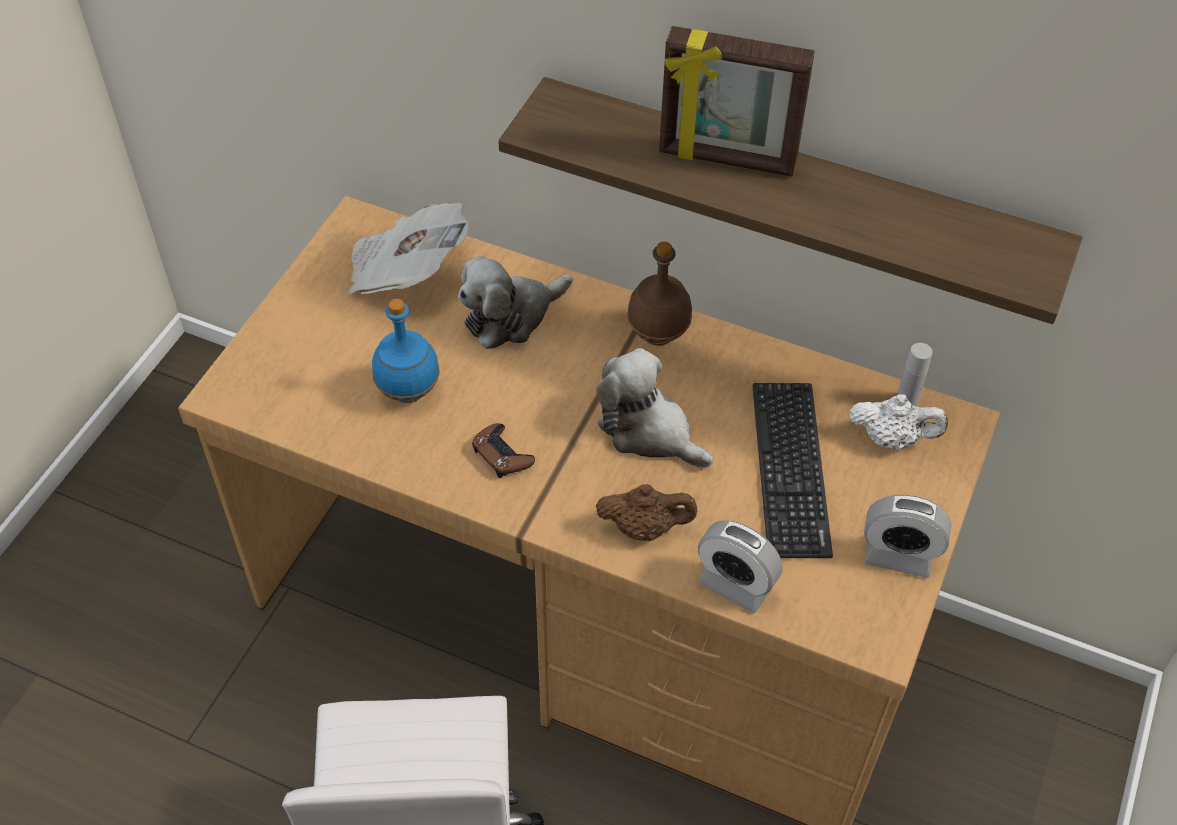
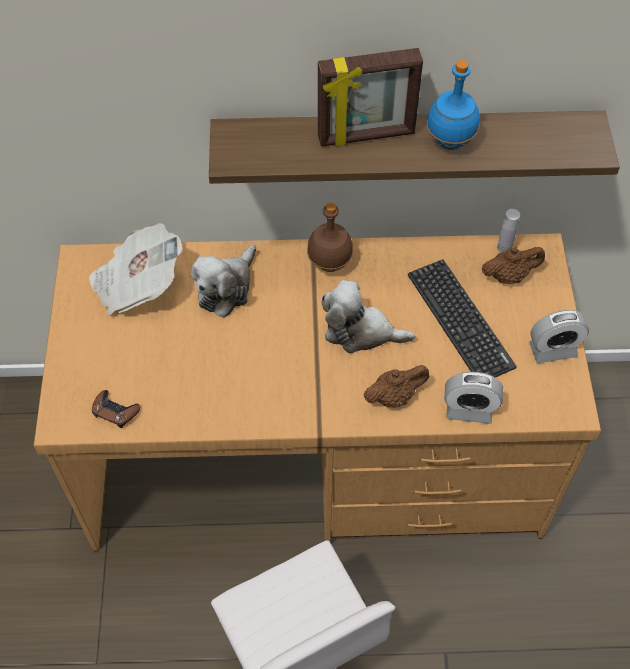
camera: 25 degrees left, 5 degrees up
blue bottle [372,299,440,403] -> blue bottle moved to [427,60,480,150]
brown game controller [472,423,535,478] -> brown game controller moved to [92,390,140,428]
white teapot [850,394,948,451] -> brown teapot [482,247,545,284]

